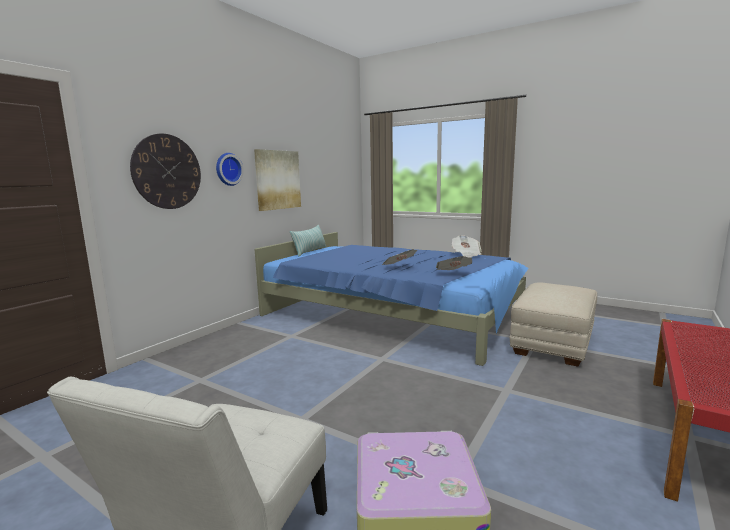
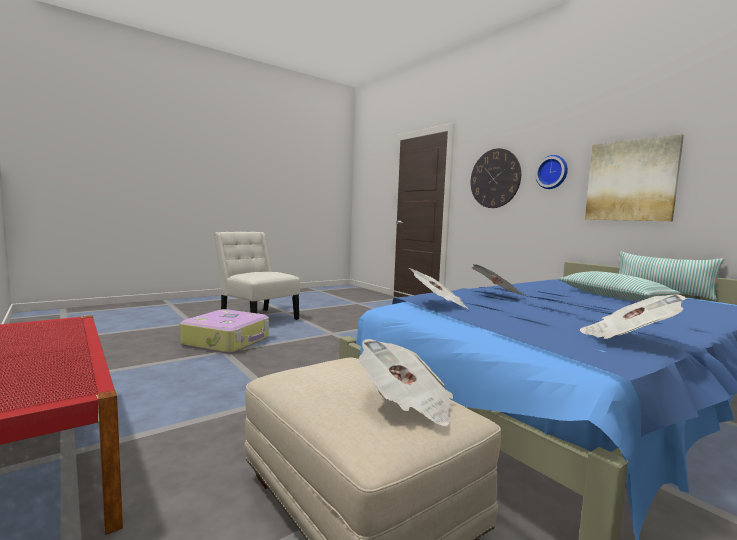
camera: 110 degrees right, 5 degrees down
none -> newspaper [358,339,453,426]
none -> pillow [558,271,680,301]

